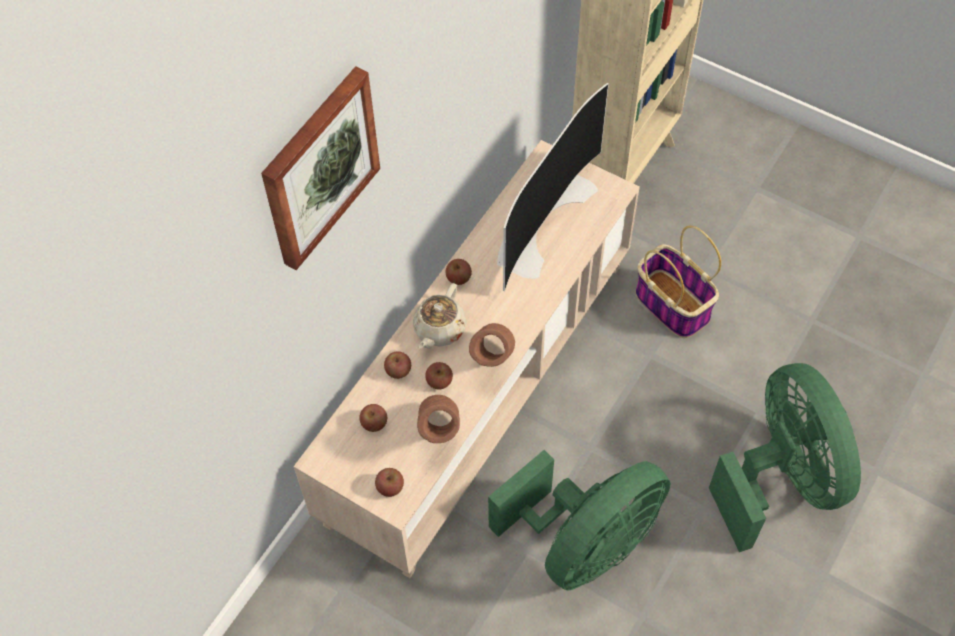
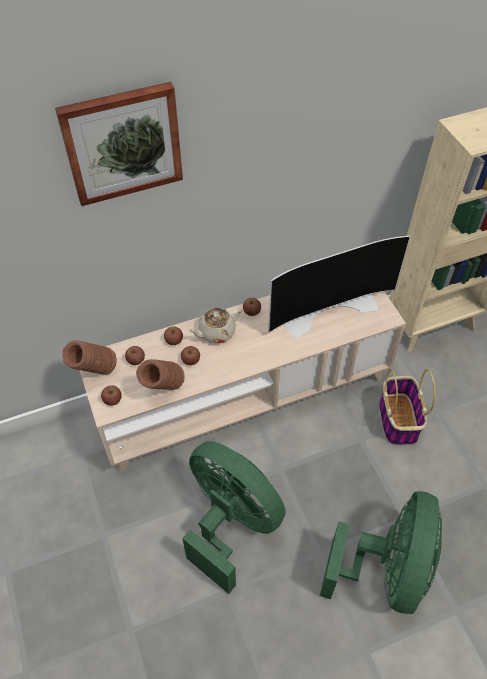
camera: 35 degrees right, 5 degrees down
brown vase [469,323,515,367] -> brown vase moved to [62,340,117,375]
green fan [488,450,671,590] -> green fan turned 135 degrees counterclockwise [182,441,286,594]

